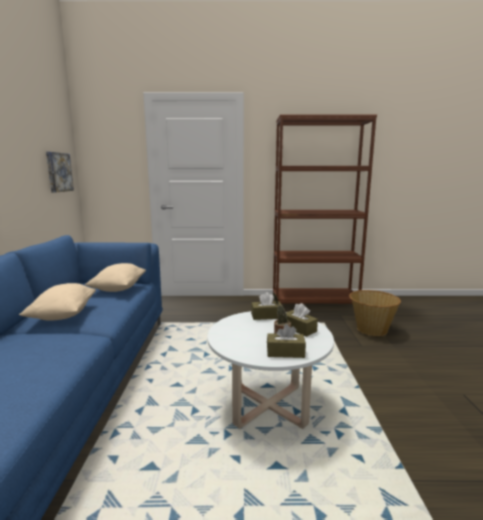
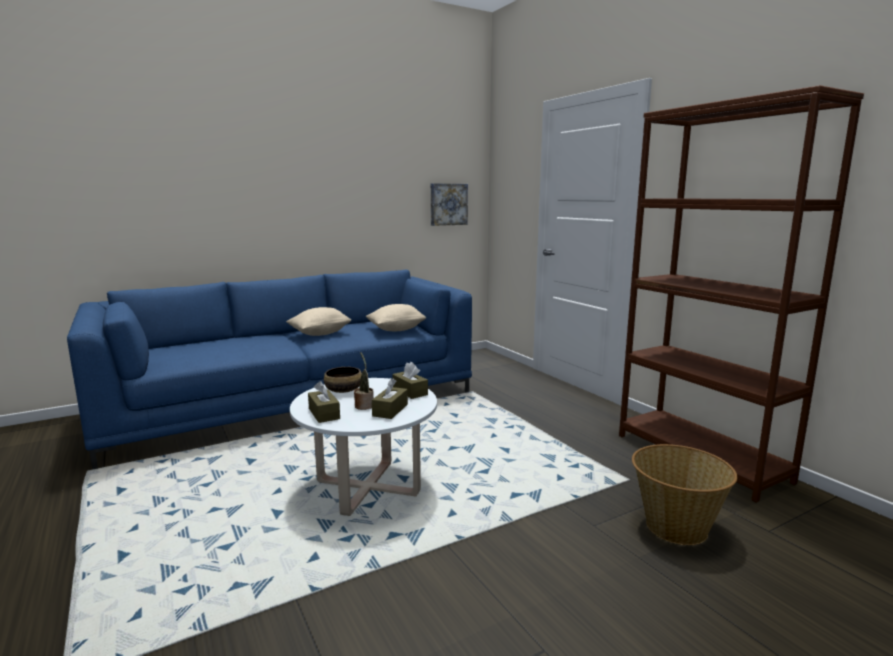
camera: 60 degrees right, 0 degrees up
none -> bowl [324,367,362,393]

